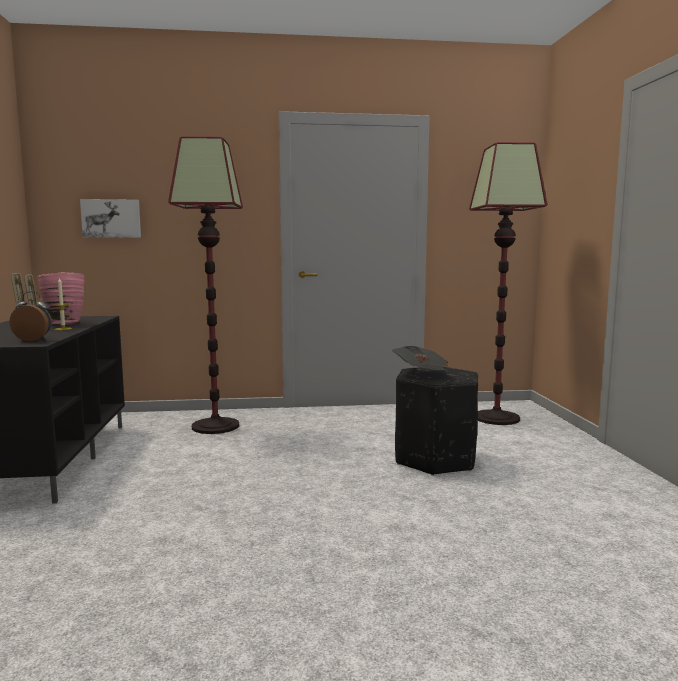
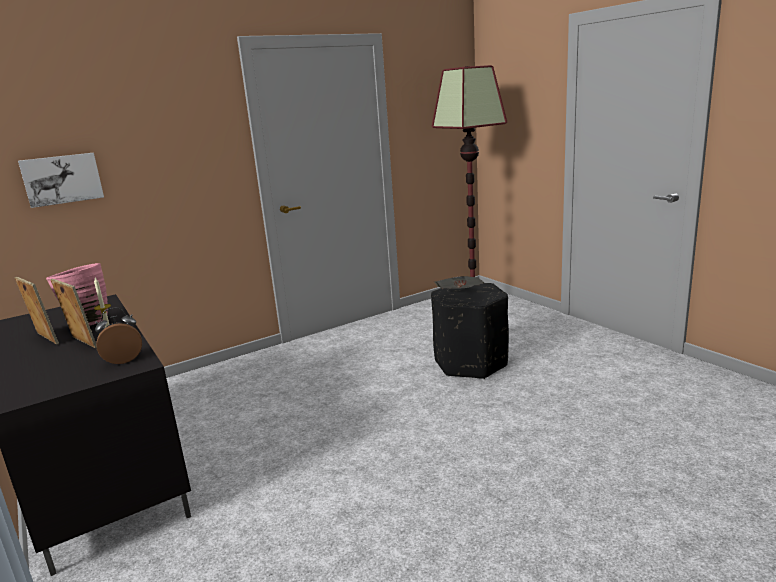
camera: 25 degrees left, 10 degrees up
floor lamp [168,136,243,434] -> none

